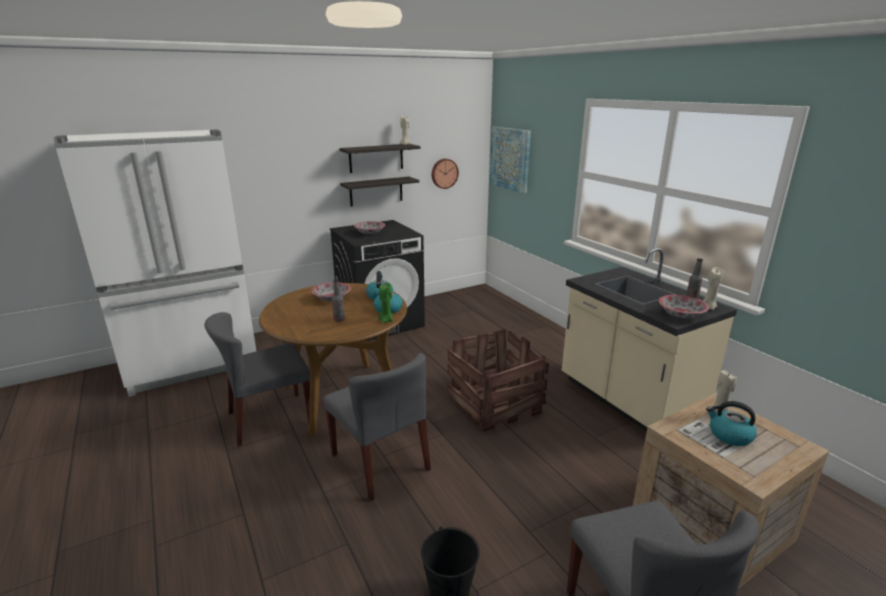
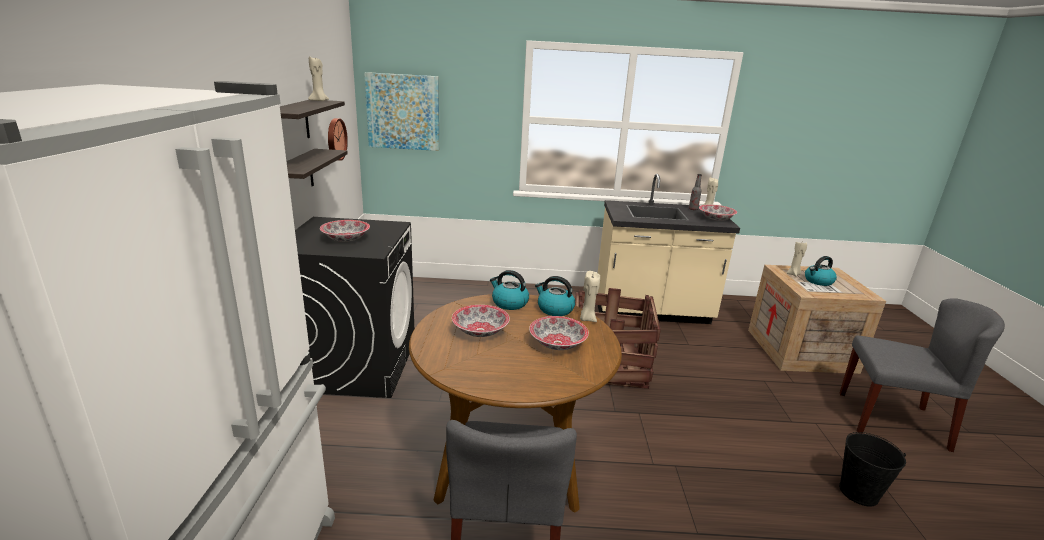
camera: 60 degrees left, 0 degrees up
grey chair [323,353,431,501] -> none
bottle [332,279,345,322] -> bowl [529,316,589,350]
green candle [378,283,393,323] -> beige candle [580,271,600,322]

